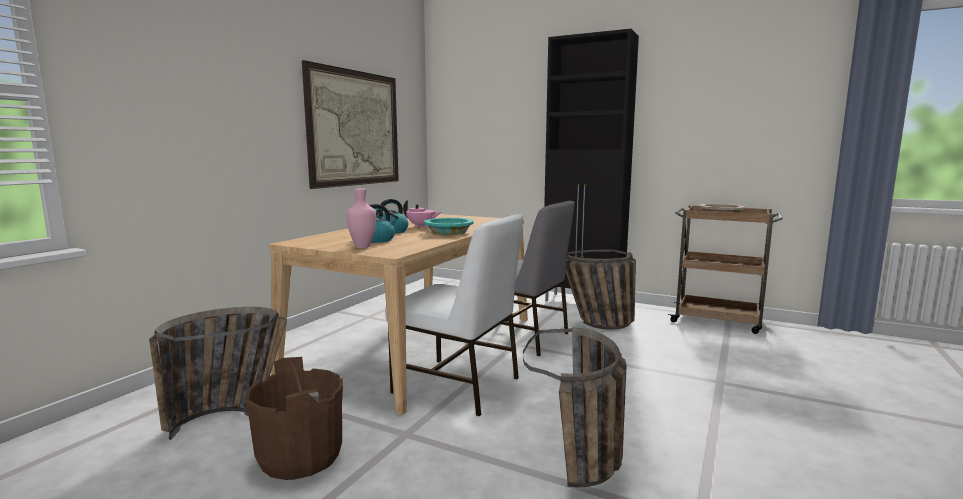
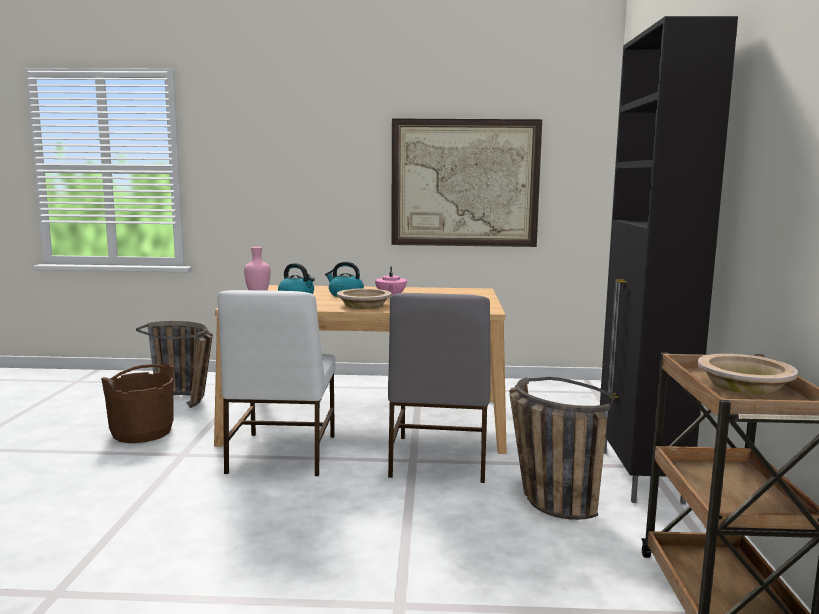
camera: 65 degrees right, 0 degrees up
turquoise bowl [424,218,474,235] -> beige bowl [337,288,391,309]
basket [523,327,627,487] -> none

